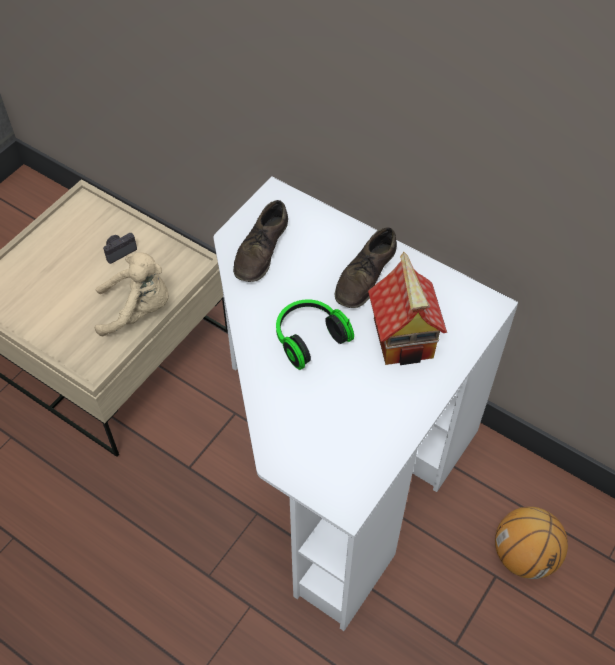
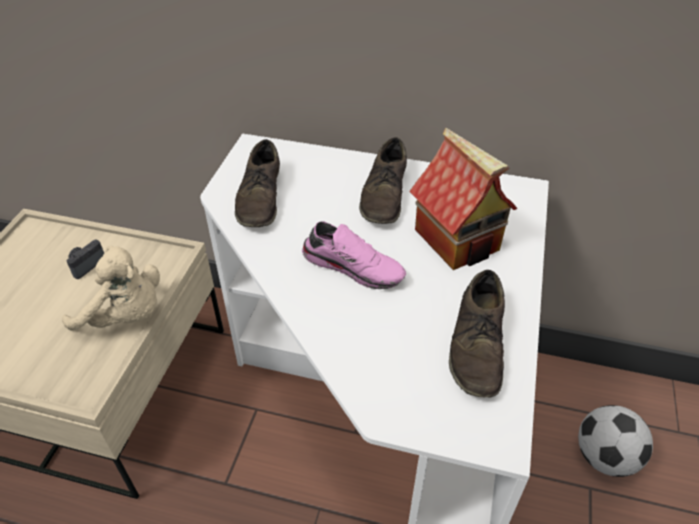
camera: 20 degrees left, 10 degrees down
beige plush toy [94,253,169,336] -> beige plush toy turned 45 degrees clockwise [62,246,160,331]
headphones [276,299,354,370] -> pink shoe [302,221,406,289]
basketball [495,507,568,579] -> football [578,405,653,477]
none -> brown shoe [449,270,505,398]

